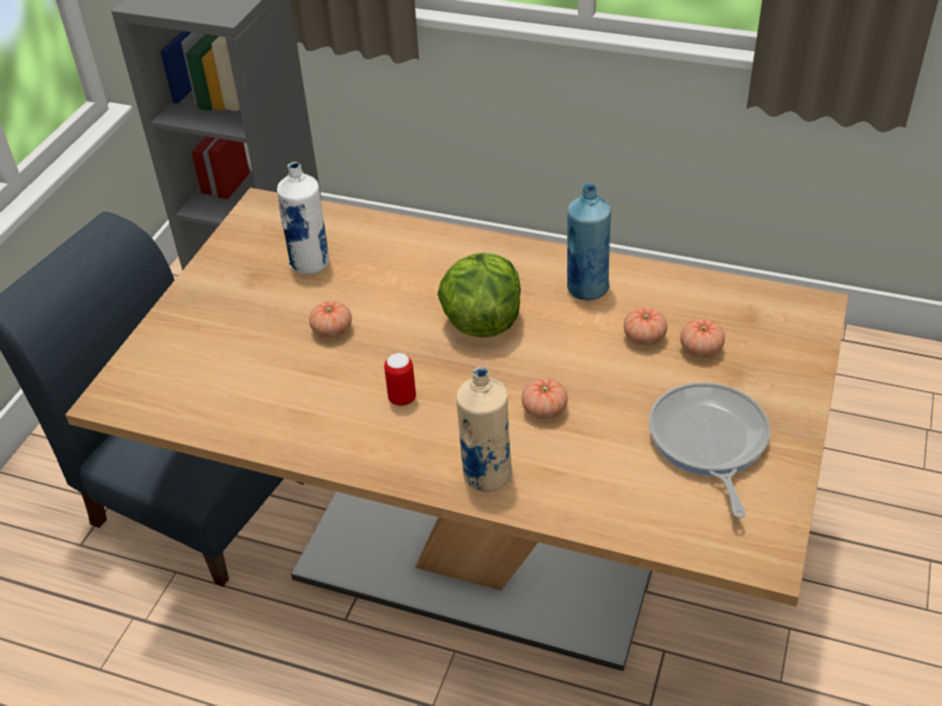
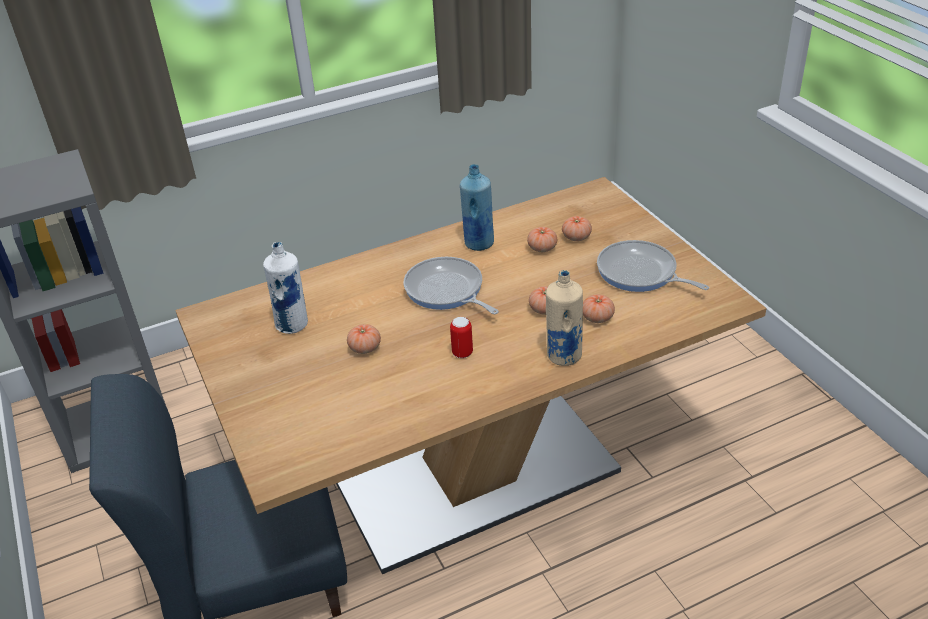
camera: 45 degrees left, 5 degrees down
lettuce [437,252,521,338] -> frying pan [404,257,499,314]
none -> tomato [583,294,615,323]

